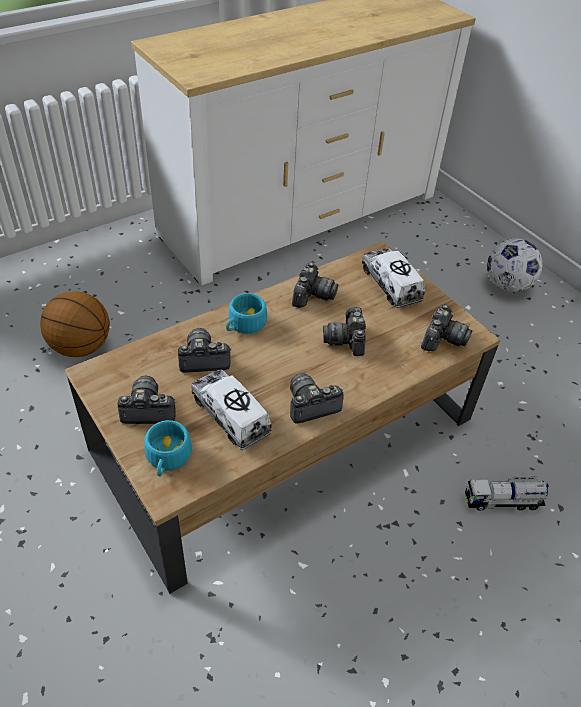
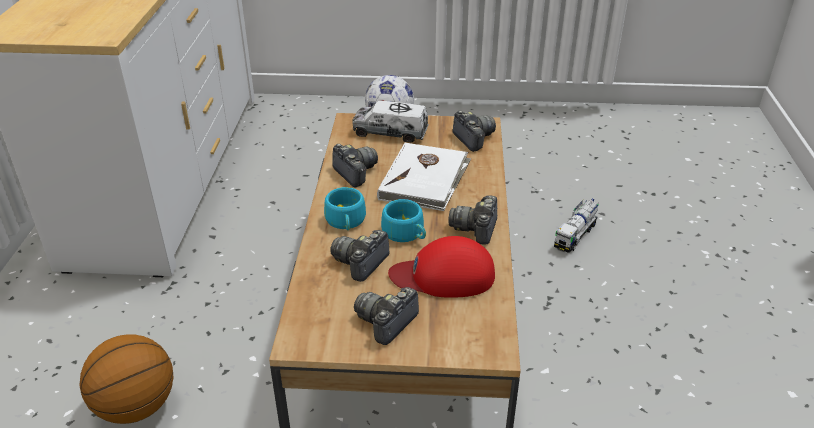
camera: 50 degrees left, 10 degrees down
turquoise cup [144,420,192,476] -> turquoise cup moved to [381,199,426,242]
toy truck [191,370,272,450] -> red cap [388,236,495,298]
camera [323,307,366,356] -> white book [377,142,471,211]

